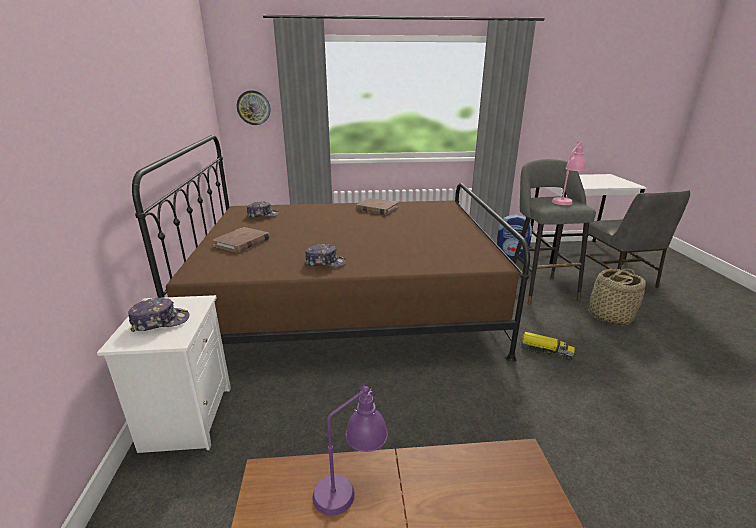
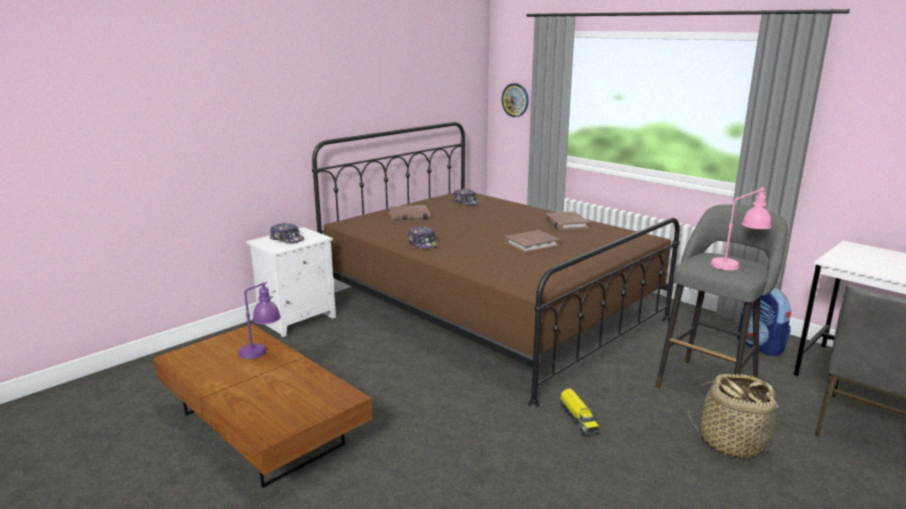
camera: 50 degrees right, 5 degrees down
none -> brown book [504,230,560,253]

